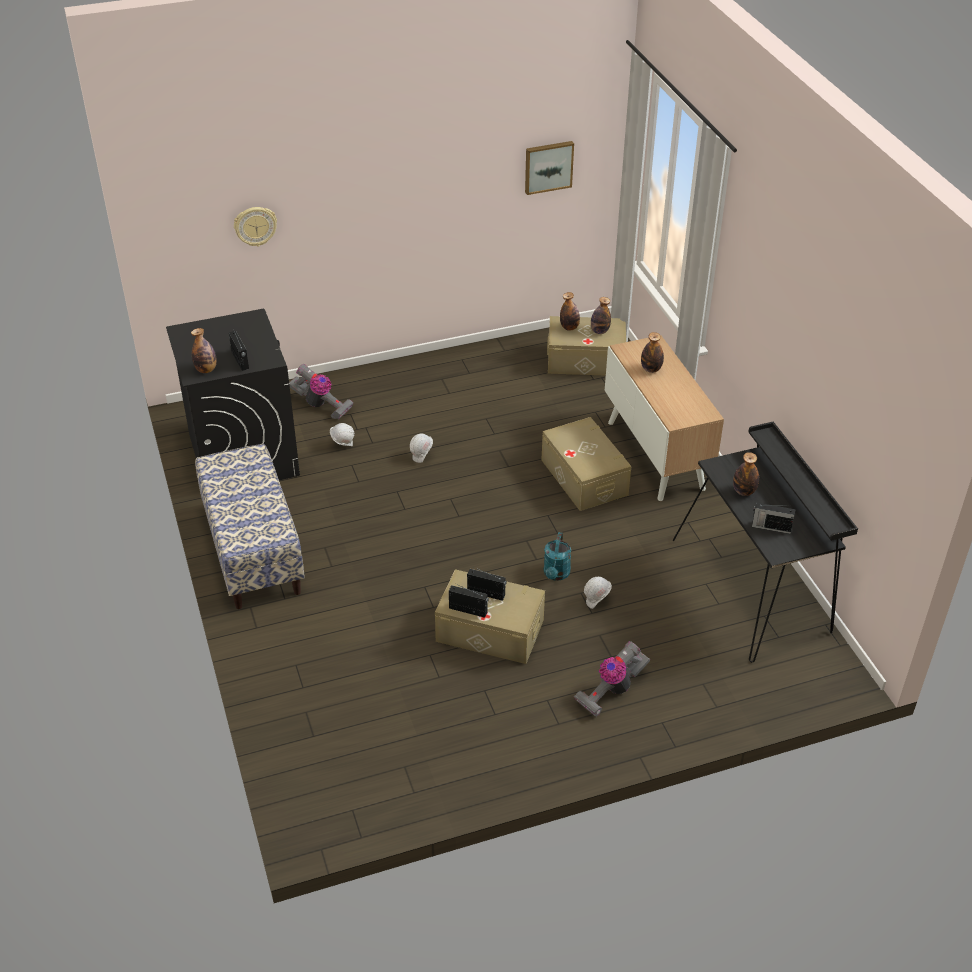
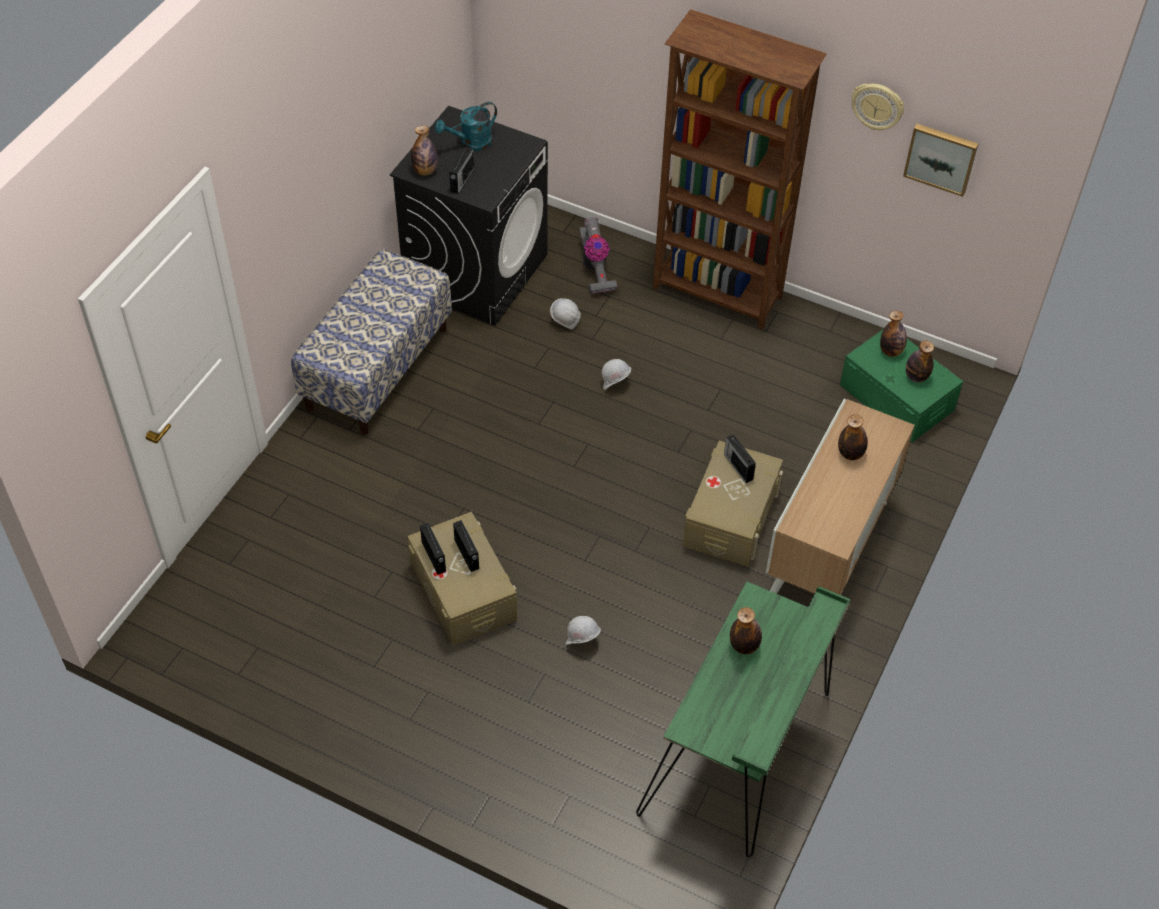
camera: 45 degrees right, 10 degrees up
wall clock [234,207,277,247] -> wall clock moved to [851,84,904,130]
turquoise watering can [544,532,571,581] -> turquoise watering can moved to [435,102,497,151]
beige storage box [547,316,626,376] -> green storage box [840,329,963,443]
vacuum cleaner [574,641,650,717] -> none
black desk [673,422,858,663] -> green desk [636,582,850,857]
radio [752,503,796,534] -> radio moved to [724,434,756,483]
none -> brown bookcase [653,9,827,330]

